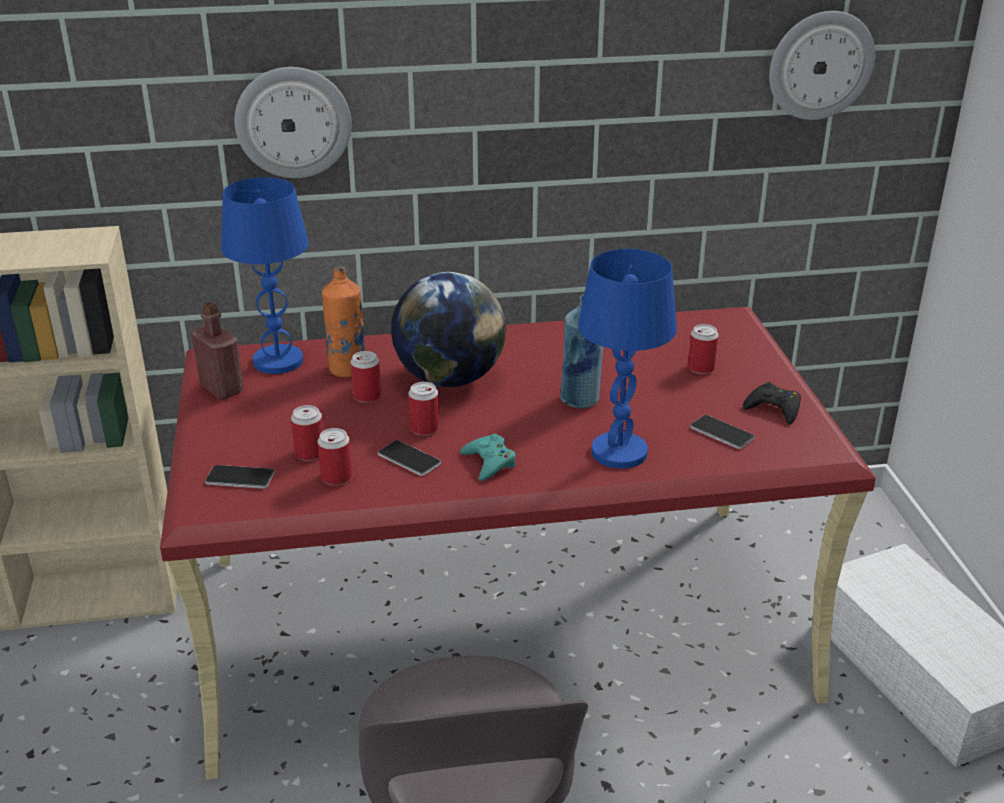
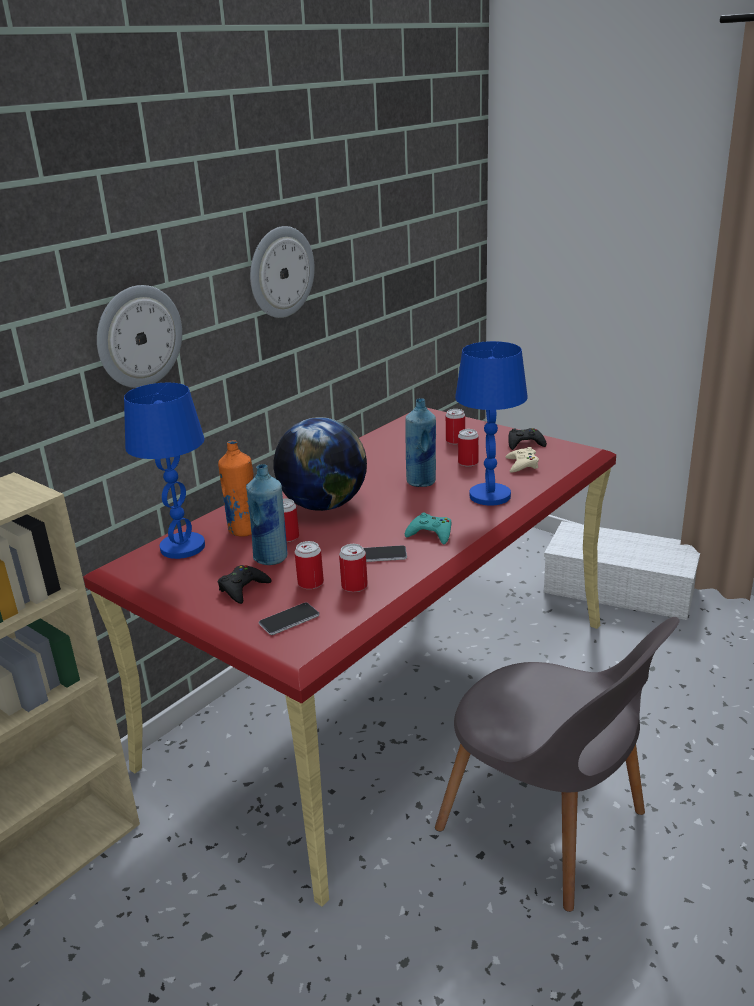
camera: 40 degrees left, 5 degrees down
red bottle [192,302,244,400] -> none
can [408,382,439,436] -> can moved to [458,429,479,467]
phone [690,415,755,449] -> beige game controller [505,447,539,473]
wall clock [769,11,875,120] -> wall clock moved to [250,226,315,318]
none -> black game controller [218,565,272,604]
none -> blue bottle [246,464,288,565]

